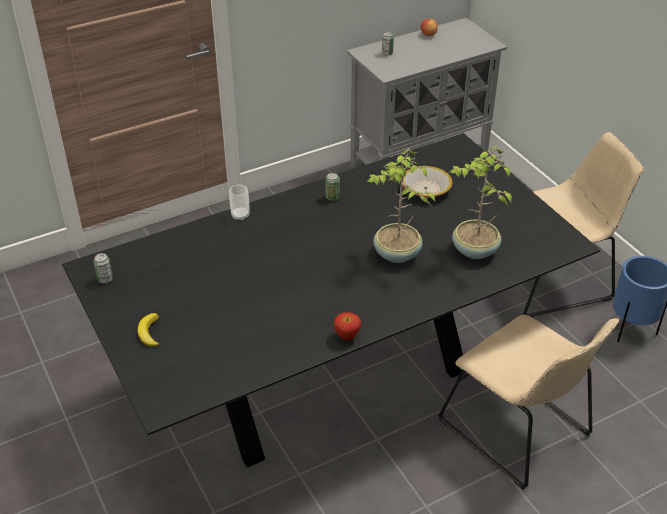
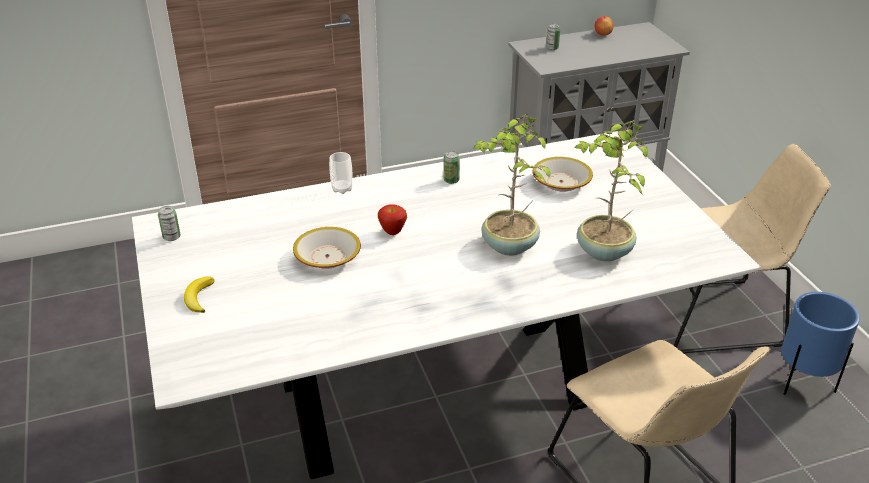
camera: 10 degrees right, 5 degrees down
black dining table [62,133,600,467] -> white dining table [132,131,761,479]
apple [334,312,361,341] -> apple moved to [378,204,407,235]
none -> bowl [293,227,361,269]

